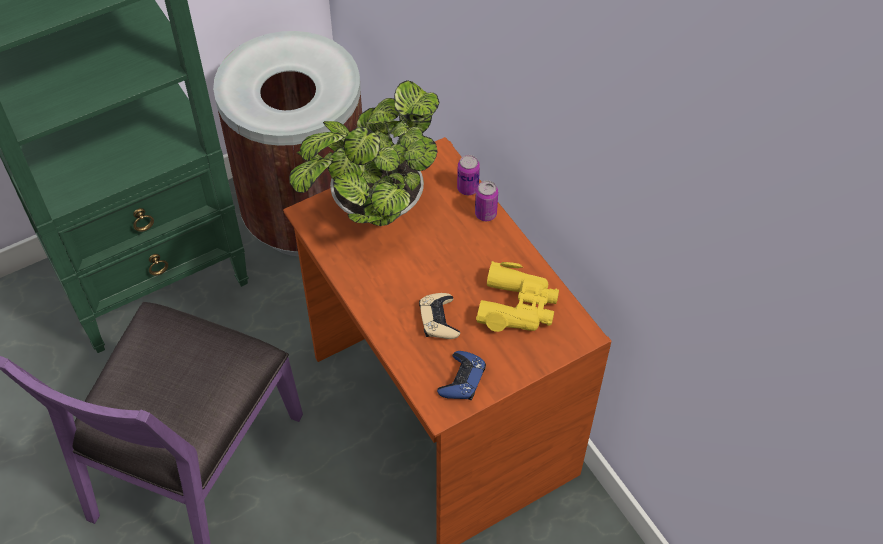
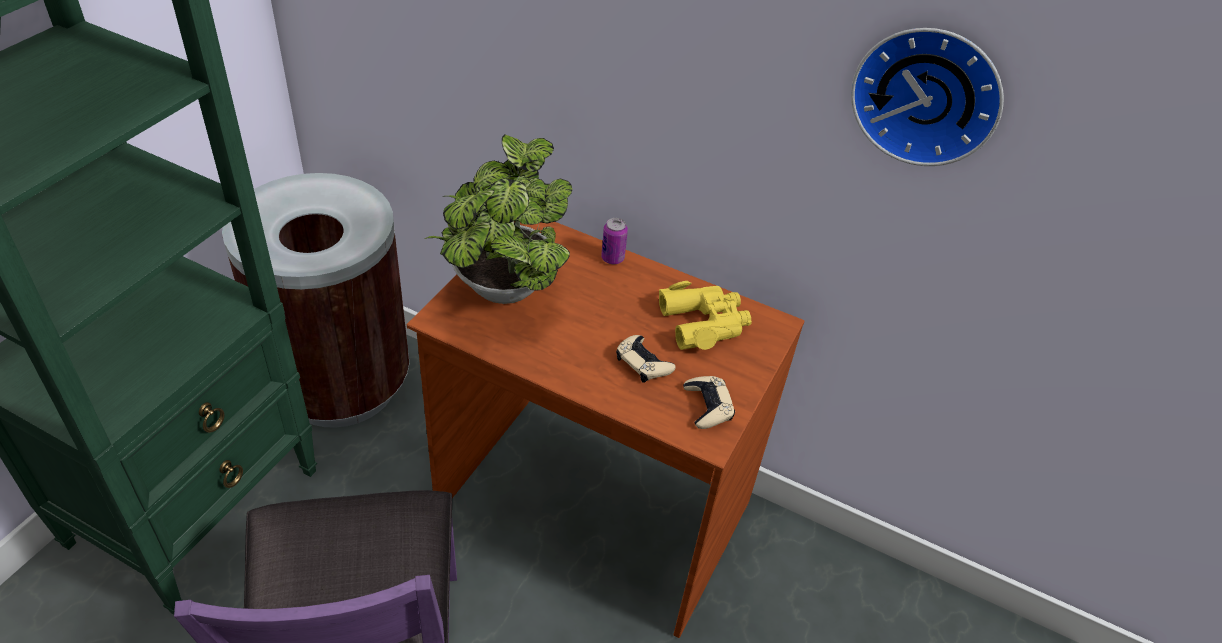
camera: 35 degrees left, 10 degrees down
blue game controller [437,351,486,400] -> beige game controller [683,376,735,429]
can [457,155,480,195] -> none
none -> wall clock [851,28,1004,166]

